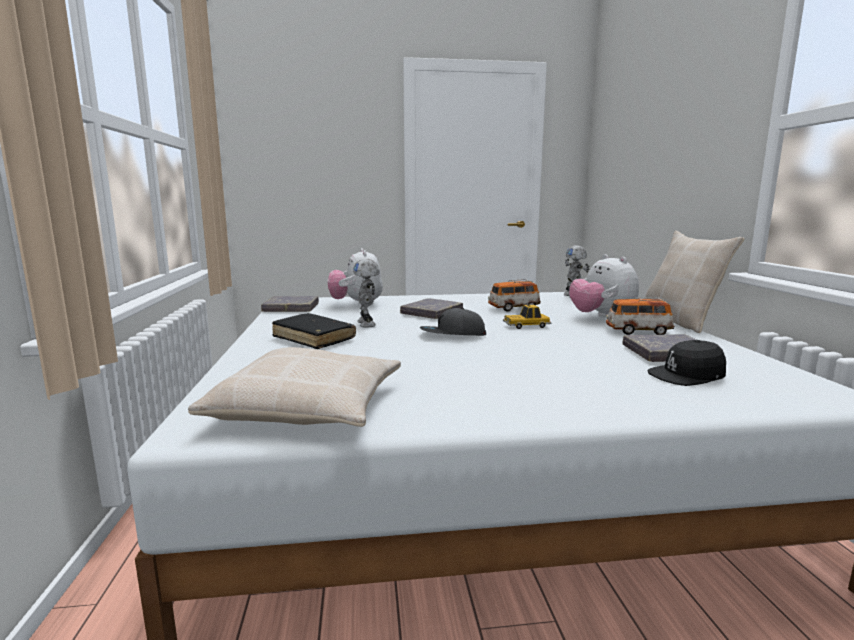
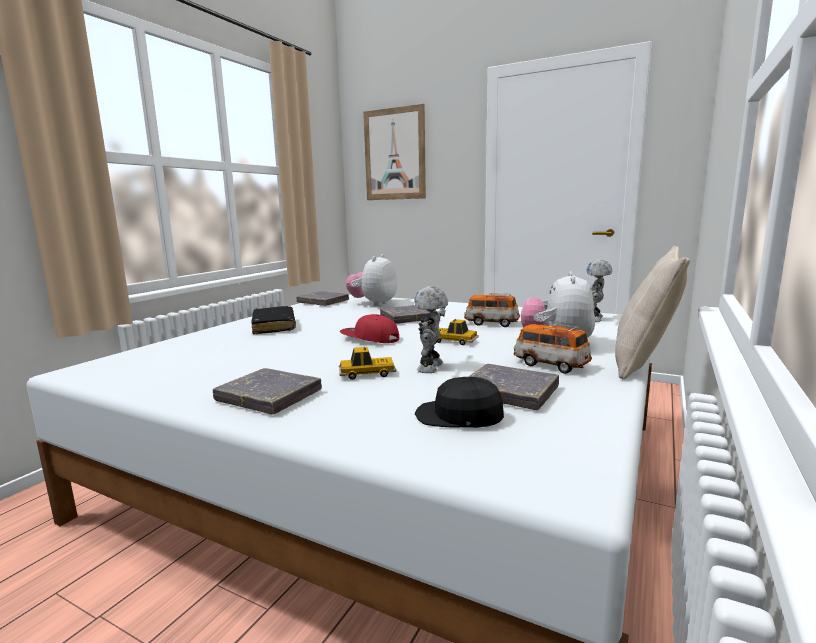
camera: 35 degrees right, 0 degrees up
beige pillow [188,347,401,427] -> none
toy robot [353,259,380,327] -> toy robot moved to [414,286,448,373]
grey cap [420,308,486,336] -> red cap [340,314,399,343]
none -> grey book [213,368,322,414]
none -> toy car [339,346,396,380]
none -> picture [363,104,426,200]

